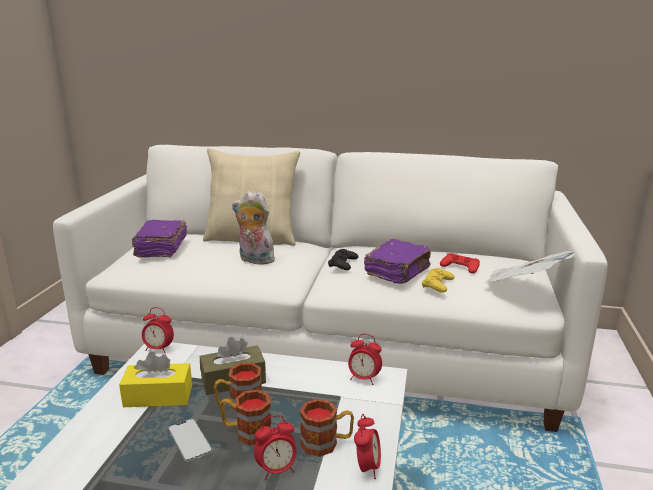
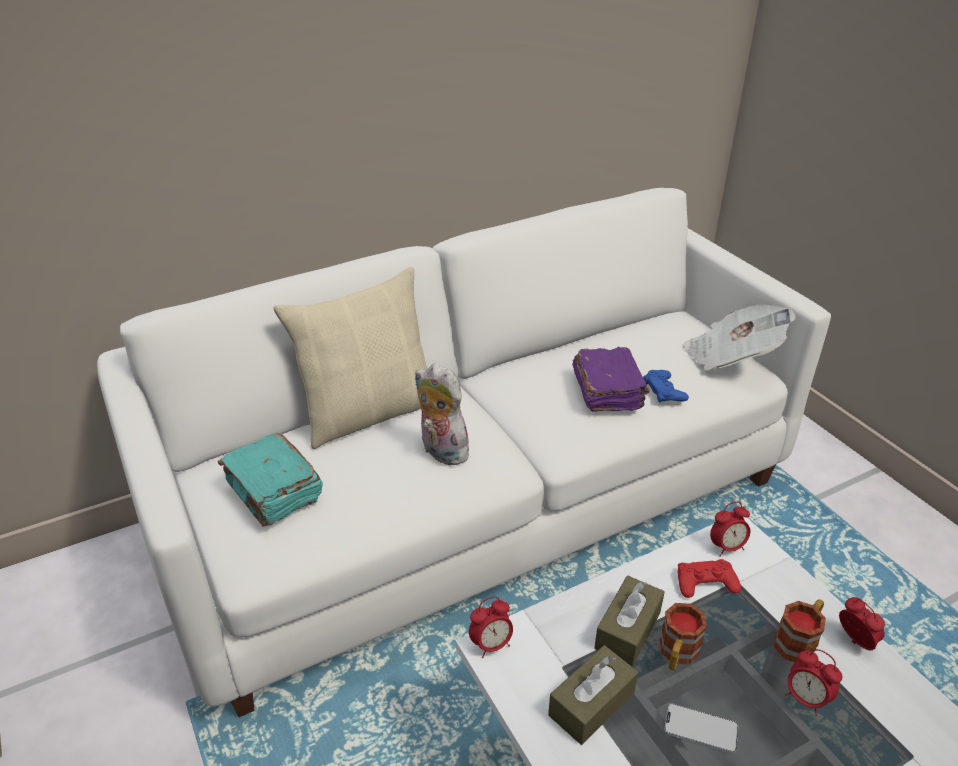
camera: 40 degrees left, 15 degrees up
yellow tissue box [119,352,192,407] -> brown tissue box [548,645,638,745]
purple book [132,220,187,257] -> turquoise book [218,433,323,527]
mug [220,390,271,446] -> none
plush toy [232,191,275,266] -> plush toy turned 60 degrees clockwise [415,364,469,465]
alarm clock [254,415,297,480] -> alarm clock turned 105 degrees clockwise [785,649,842,716]
black game controller [328,249,358,270] -> none
yellow game controller [422,268,455,293] -> blue game controller [643,370,689,403]
red game controller [440,253,480,274] -> red game controller moved to [678,559,741,598]

